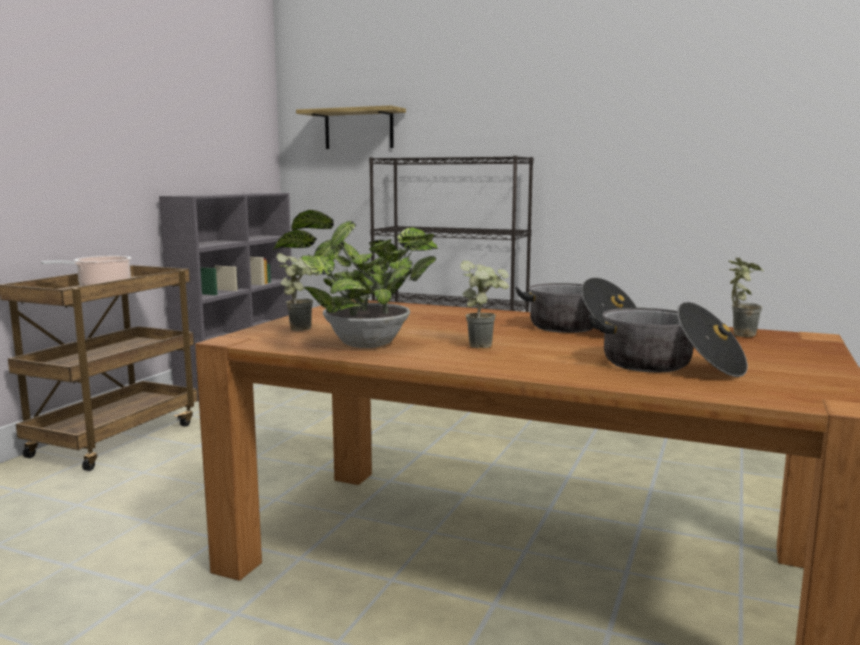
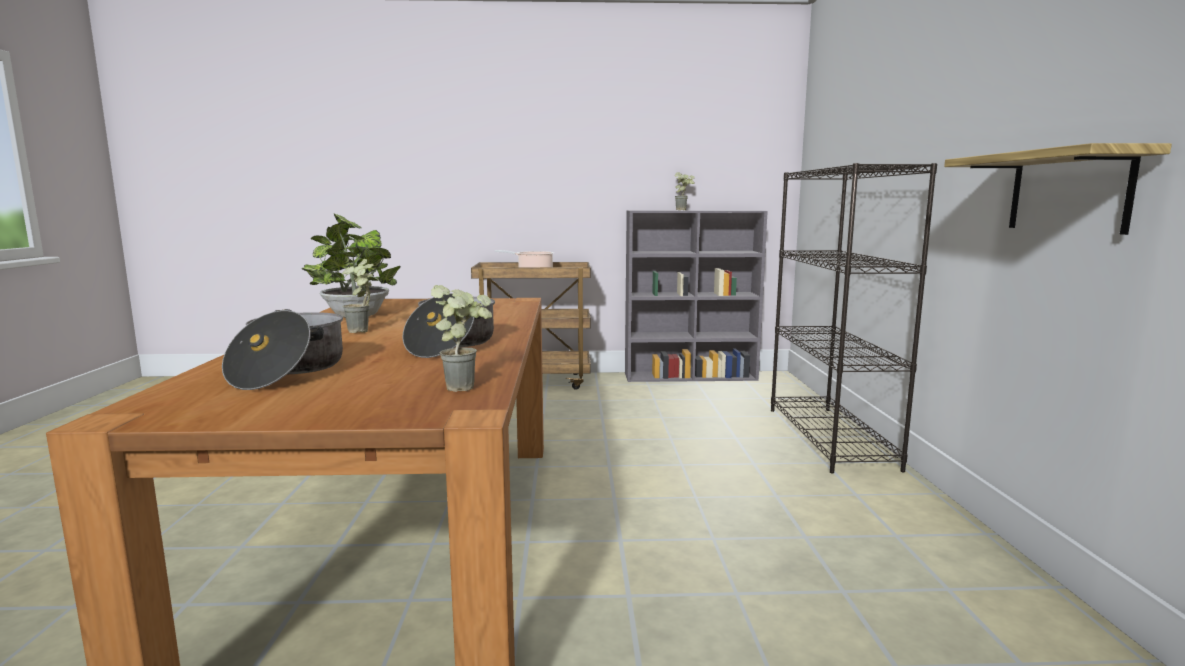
camera: 65 degrees right, 0 degrees up
potted plant [276,253,319,331] -> potted plant moved to [675,172,695,210]
shelf [296,105,406,149] -> shelf moved to [944,143,1172,235]

